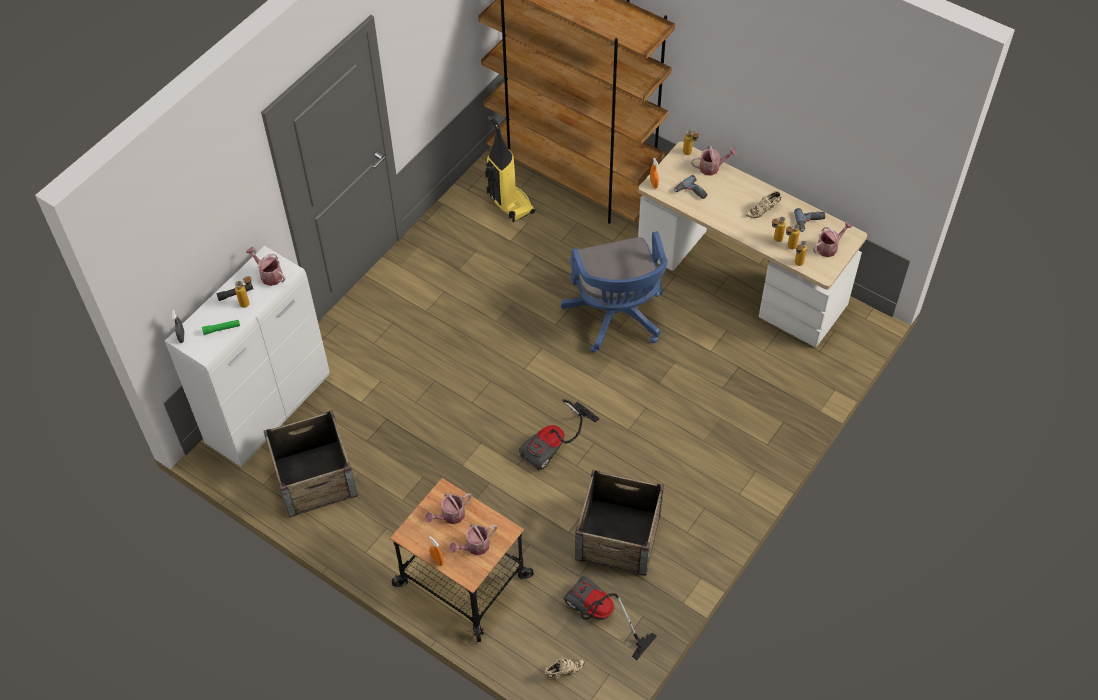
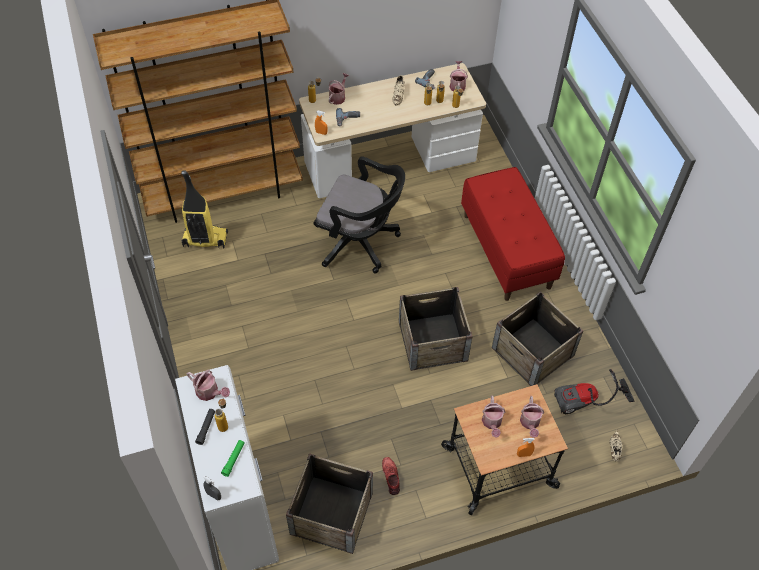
camera: 55 degrees left, 0 degrees up
watering can [246,247,286,286] -> watering can turned 135 degrees counterclockwise [187,370,230,401]
vacuum cleaner [519,399,599,471] -> crate [399,287,473,371]
blue office chair [561,231,668,353] -> black office chair [314,156,405,273]
none -> red shoe [382,457,400,495]
none -> red bench [461,167,565,301]

